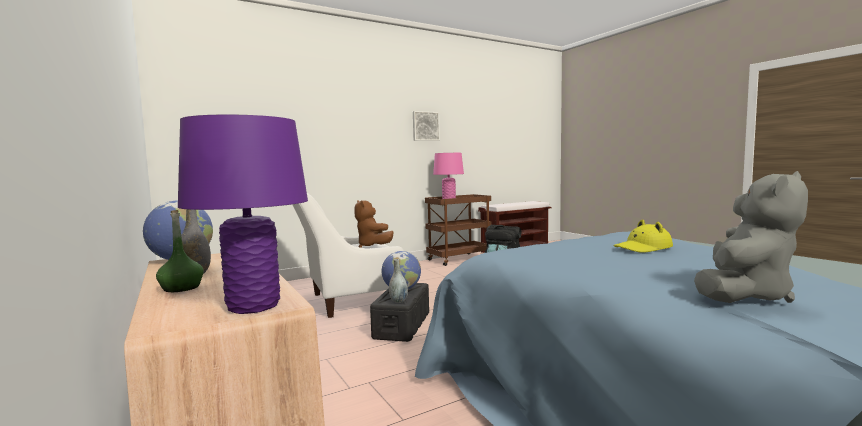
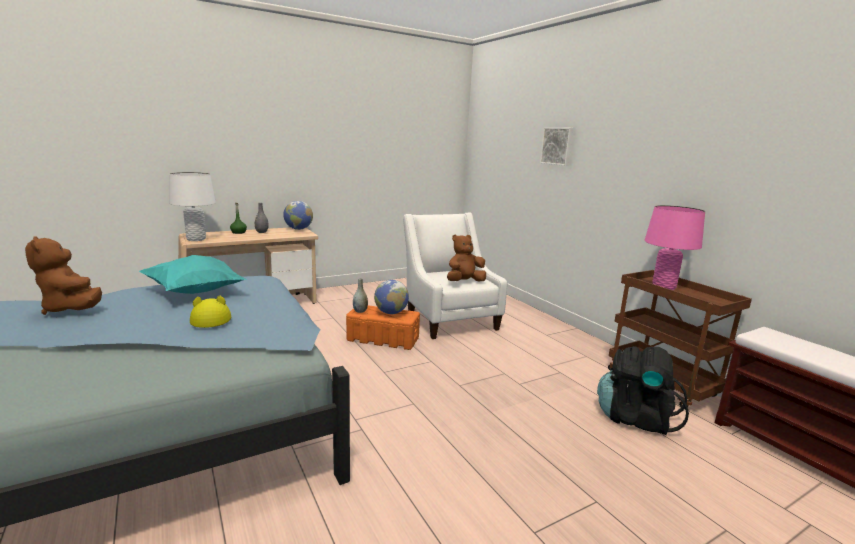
camera: 90 degrees right, 10 degrees up
purple table lamp [178,114,308,314] -> white table lamp [169,172,216,241]
black storage box [370,283,429,342] -> orange storage box [346,305,420,350]
picture [413,111,440,141] -> picture moved to [540,127,573,166]
grey plush toy [694,171,808,303] -> brown plush toy [25,236,102,315]
none -> turquoise pillow [139,255,247,294]

